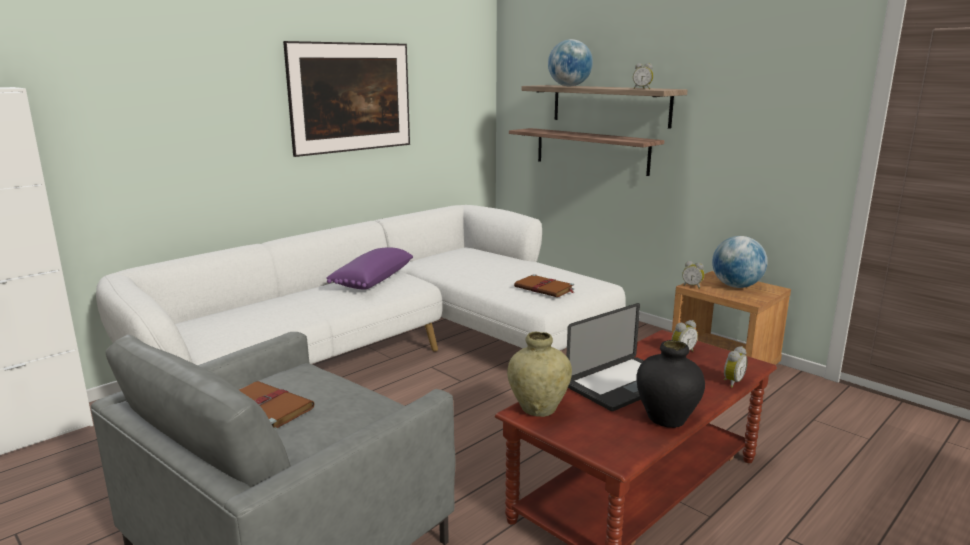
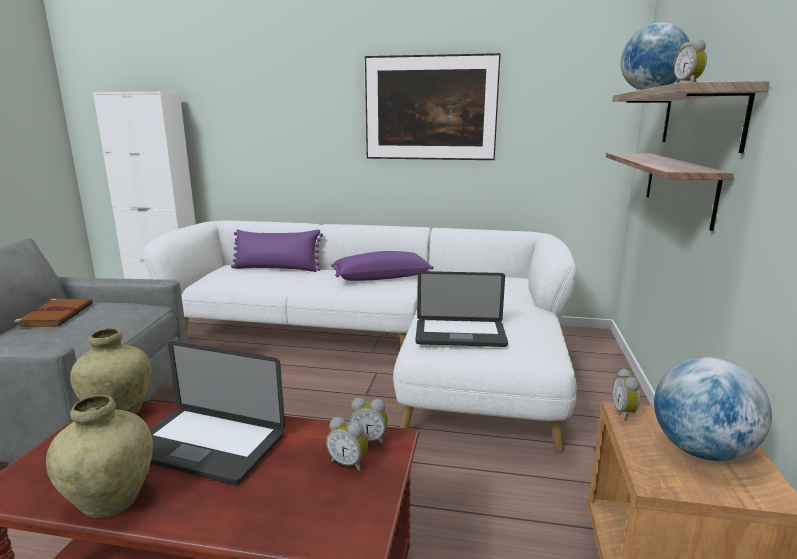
camera: 55 degrees right, 0 degrees up
brown book [514,274,574,297] -> laptop [415,271,508,347]
black vase [636,340,705,428] -> beige vase [46,395,153,518]
alarm clock [724,346,748,388] -> alarm clock moved to [349,398,388,445]
none -> purple pillow [231,229,323,272]

